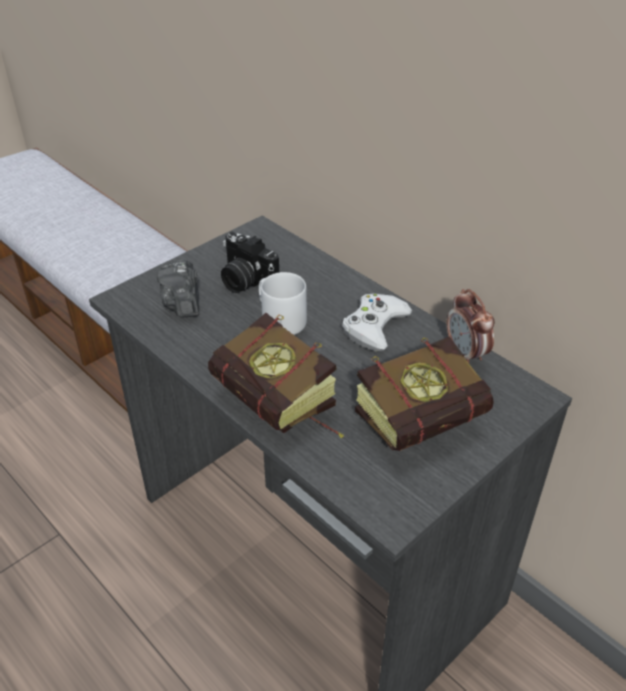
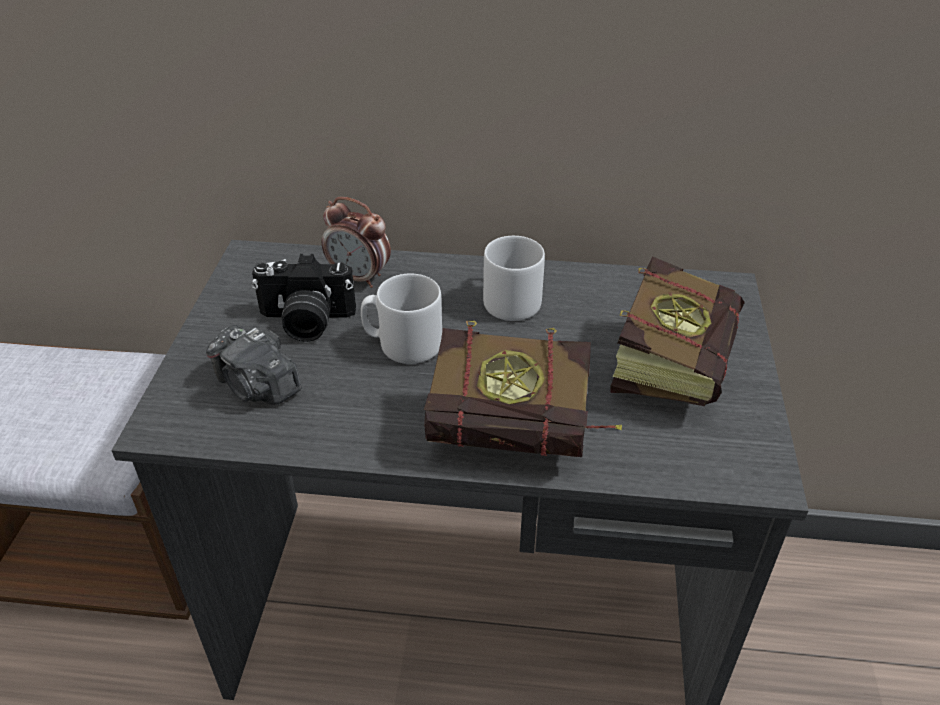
camera: 40 degrees left, 0 degrees up
white game controller [342,294,412,351] -> grey mug [483,236,545,321]
alarm clock [447,289,494,363] -> alarm clock moved to [322,197,391,288]

